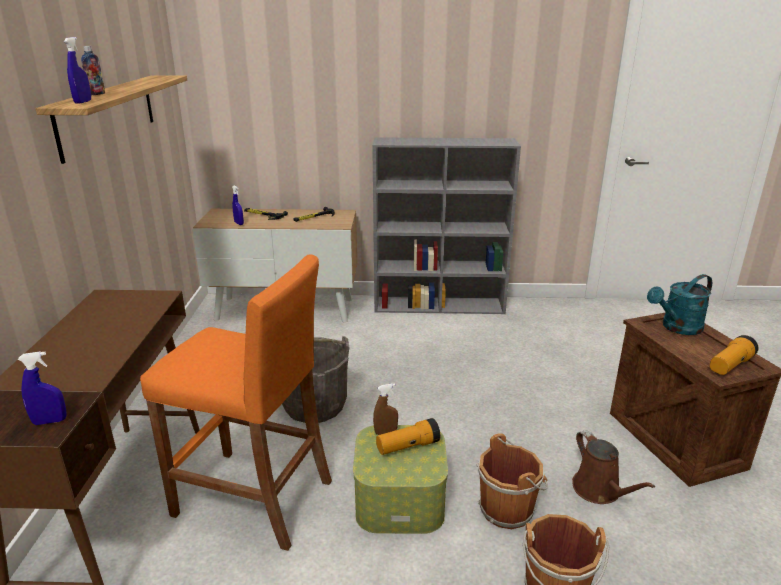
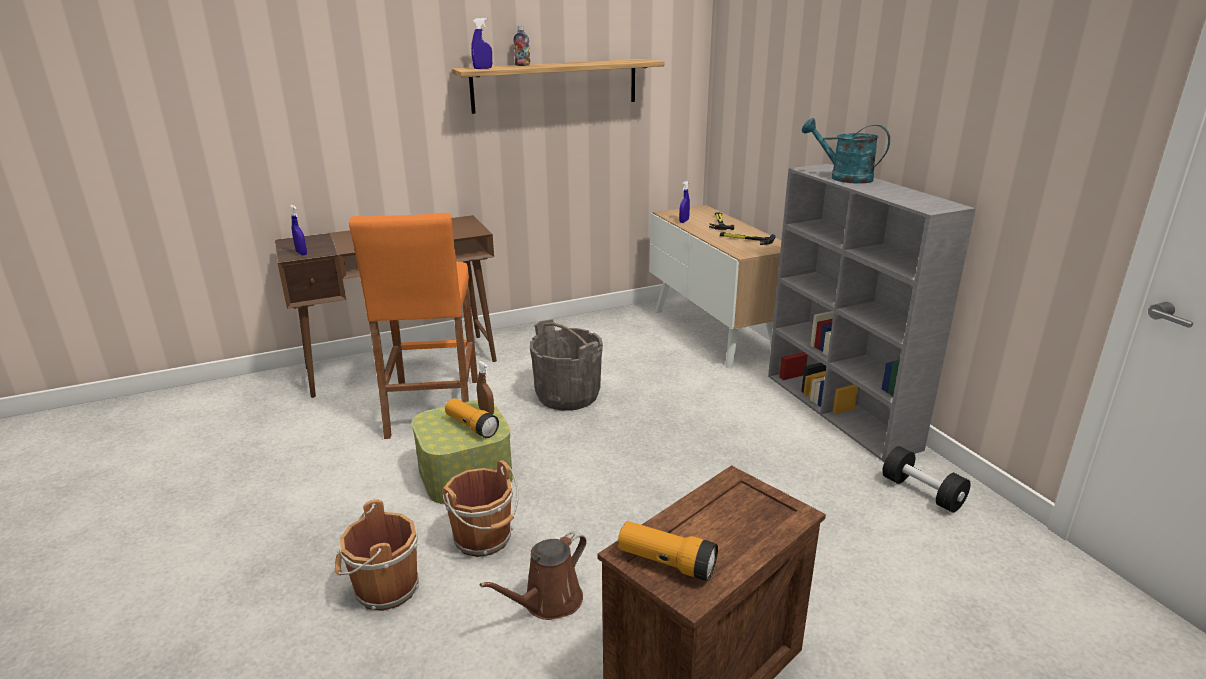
camera: 65 degrees right, 0 degrees up
turquoise watering can [647,274,712,335] -> turquoise watering can moved to [802,118,890,184]
none -> black dumbbell [882,446,971,513]

